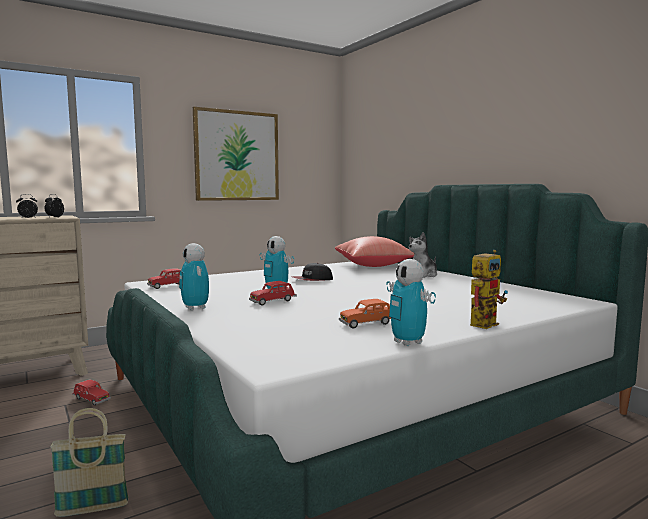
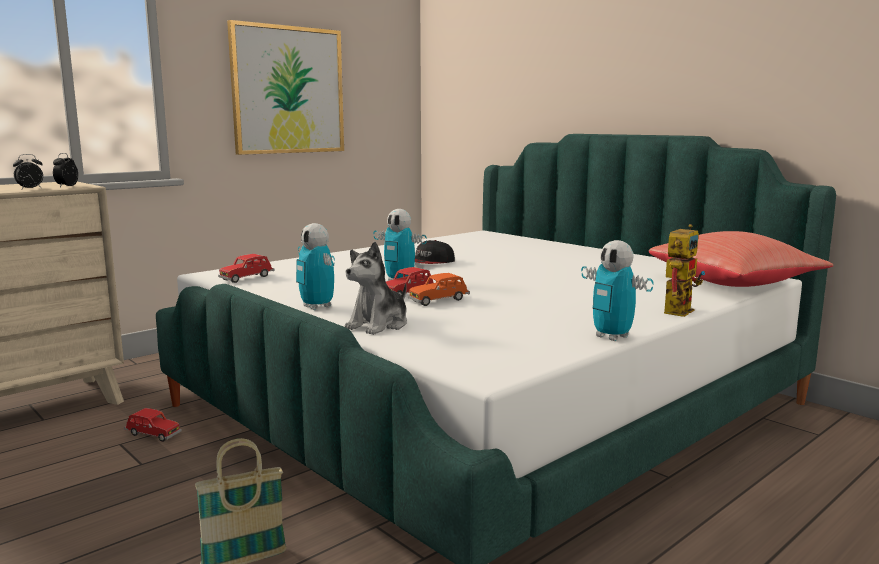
camera: 10 degrees left, 5 degrees up
red pillow [335,236,414,267] -> red pillow moved to [648,231,834,287]
orange toy car [339,299,391,329] -> orange toy car moved to [408,273,470,306]
plush toy [409,232,437,278] -> plush toy moved to [344,242,407,335]

